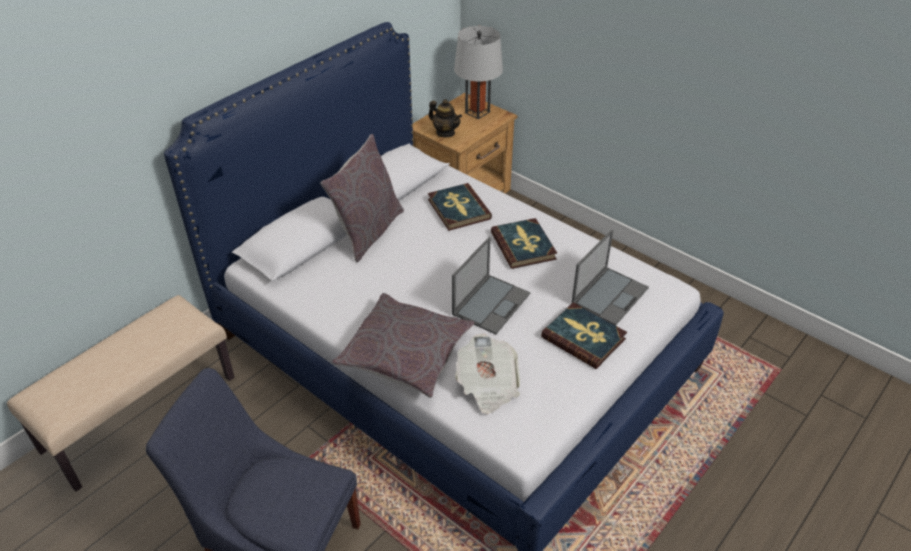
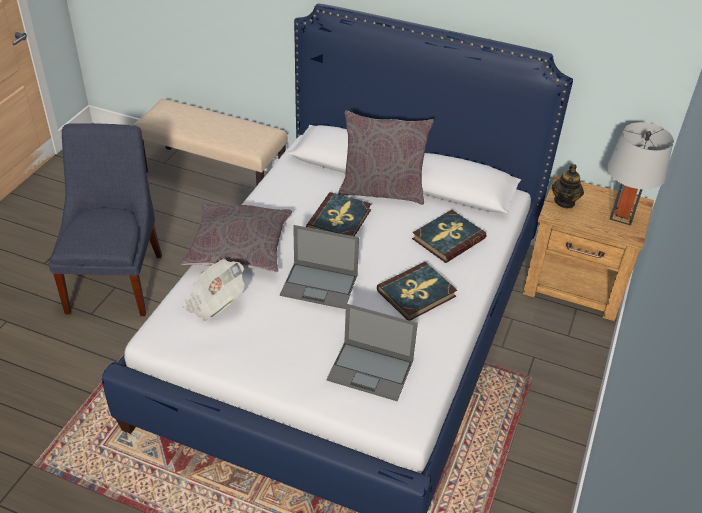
camera: 70 degrees right, 0 degrees up
book [541,303,627,369] -> book moved to [306,192,371,236]

